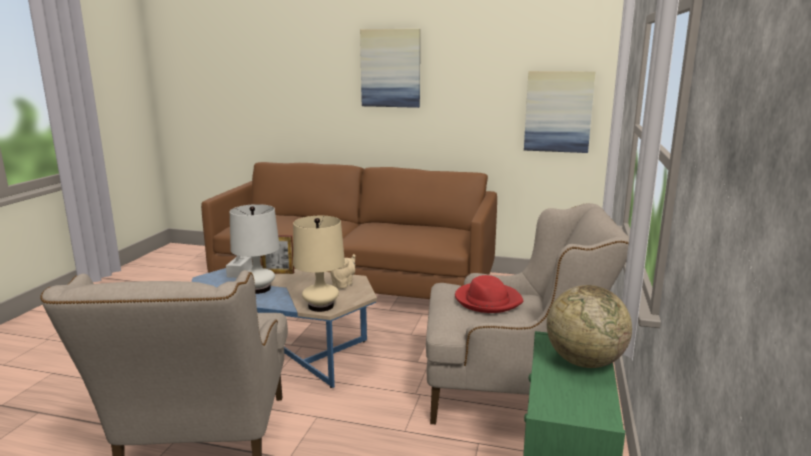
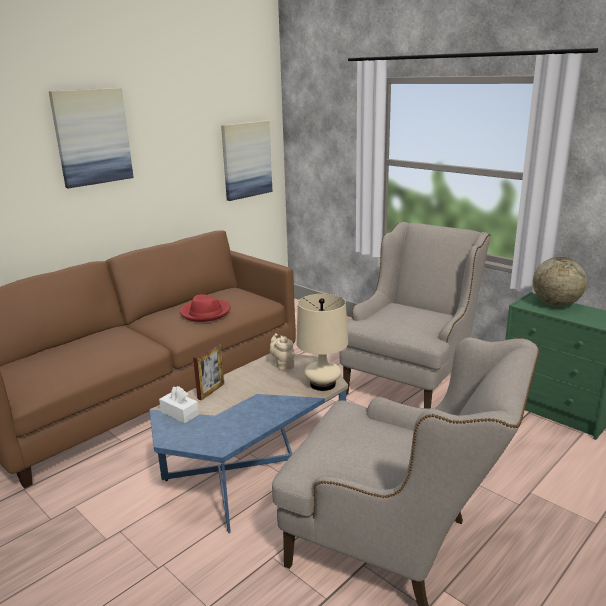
camera: 60 degrees left, 5 degrees up
white table lamp [230,204,280,294] -> none
red hat [455,275,523,313] -> red hat moved to [180,294,230,322]

